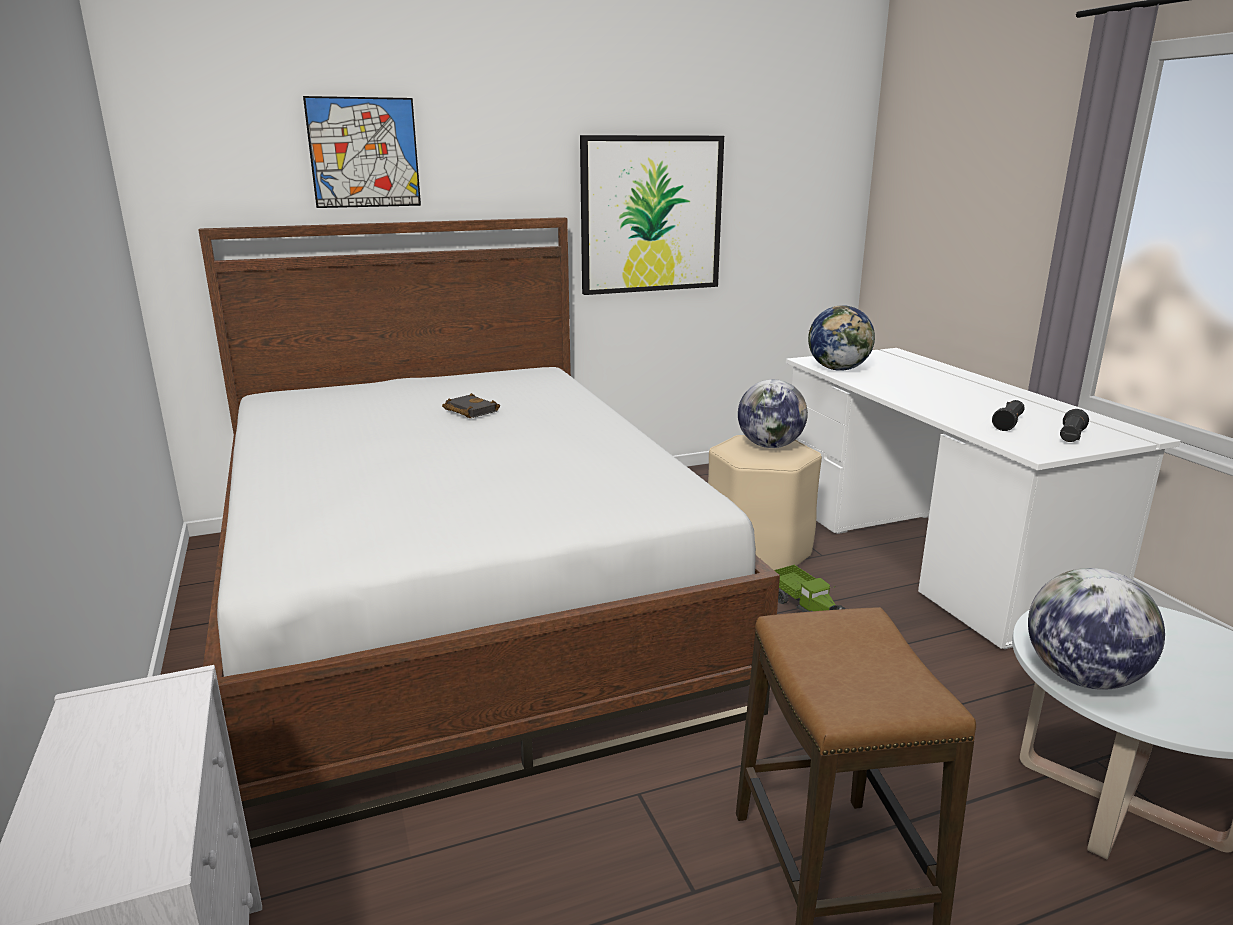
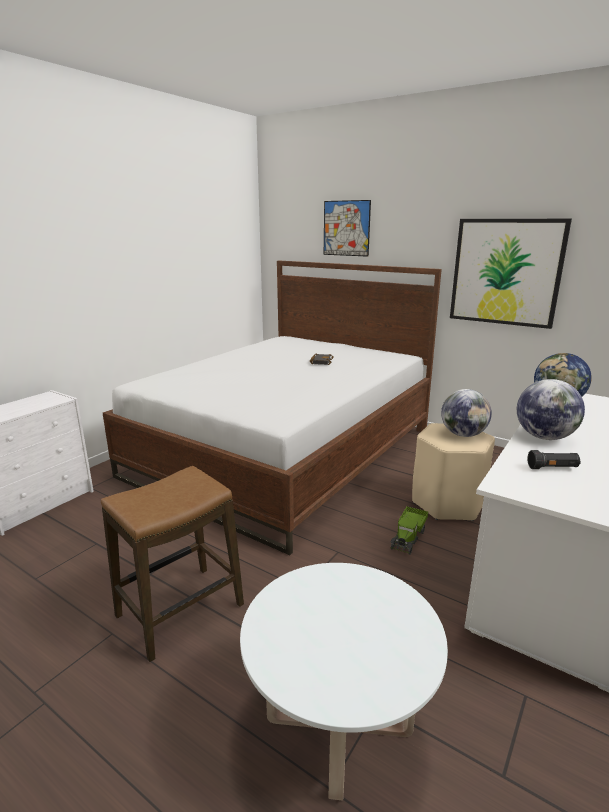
camera: 55 degrees right, 0 degrees up
globe [1028,568,1165,690] -> globe moved to [517,379,585,440]
black flashlight [1060,409,1089,442] -> none

